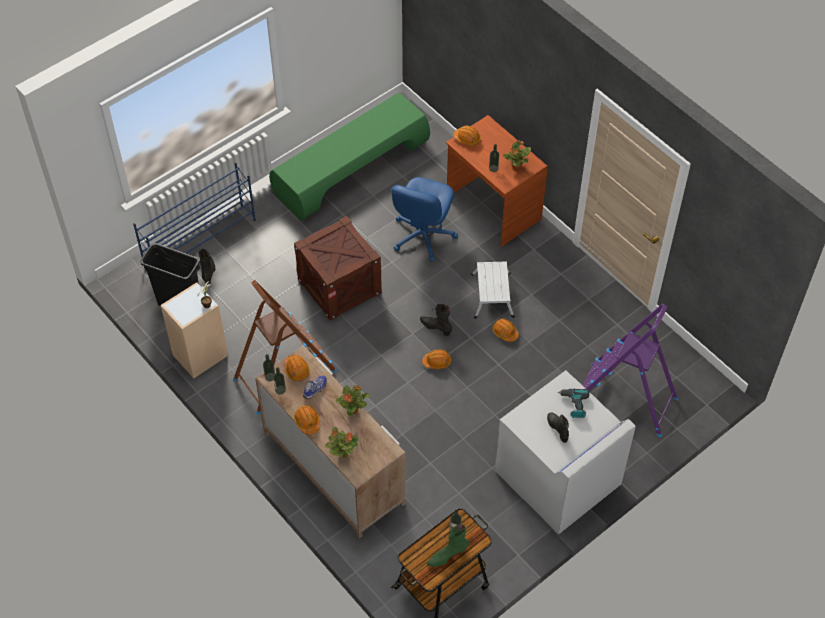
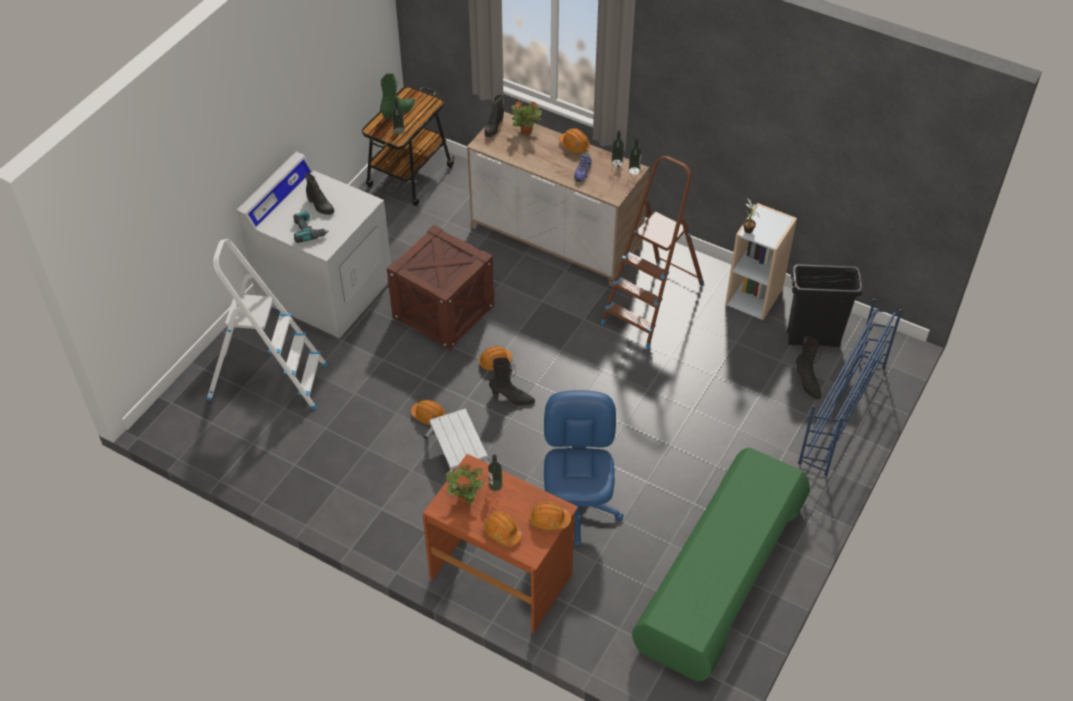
camera: 160 degrees right, 5 degrees down
orange hard hat [284,355,310,381] -> orange hard hat moved to [484,511,522,547]
crate [294,216,382,321] -> crate moved to [387,225,495,350]
potted plant [336,385,370,416] -> none
purple step ladder [583,304,678,437] -> white step ladder [206,239,328,409]
none -> black boot [484,94,504,137]

